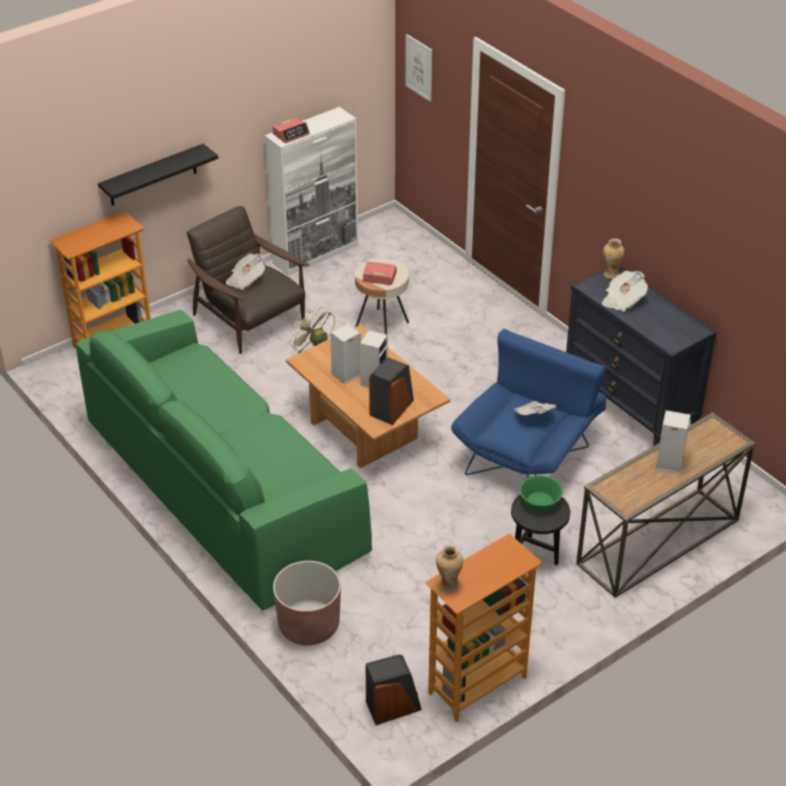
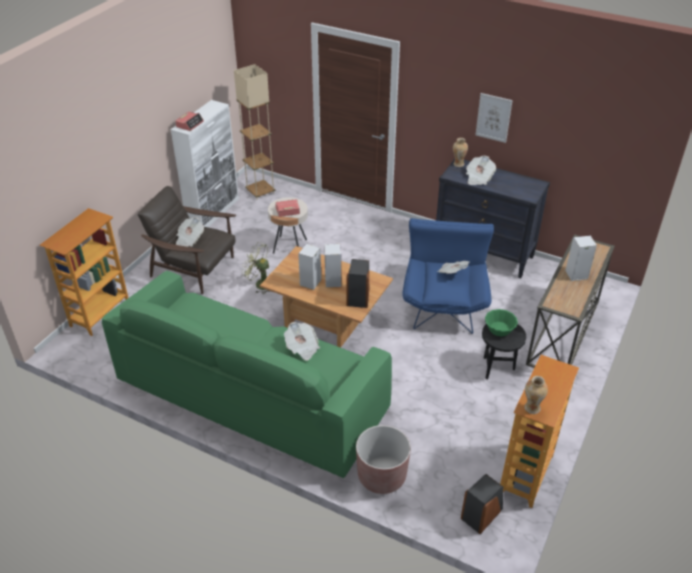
camera: 25 degrees left, 0 degrees up
black shelf [98,144,218,206] -> none
picture [406,34,432,102] -> picture moved to [476,93,513,143]
none -> beige floor lamp [234,64,276,200]
none -> newspaper [284,322,320,361]

